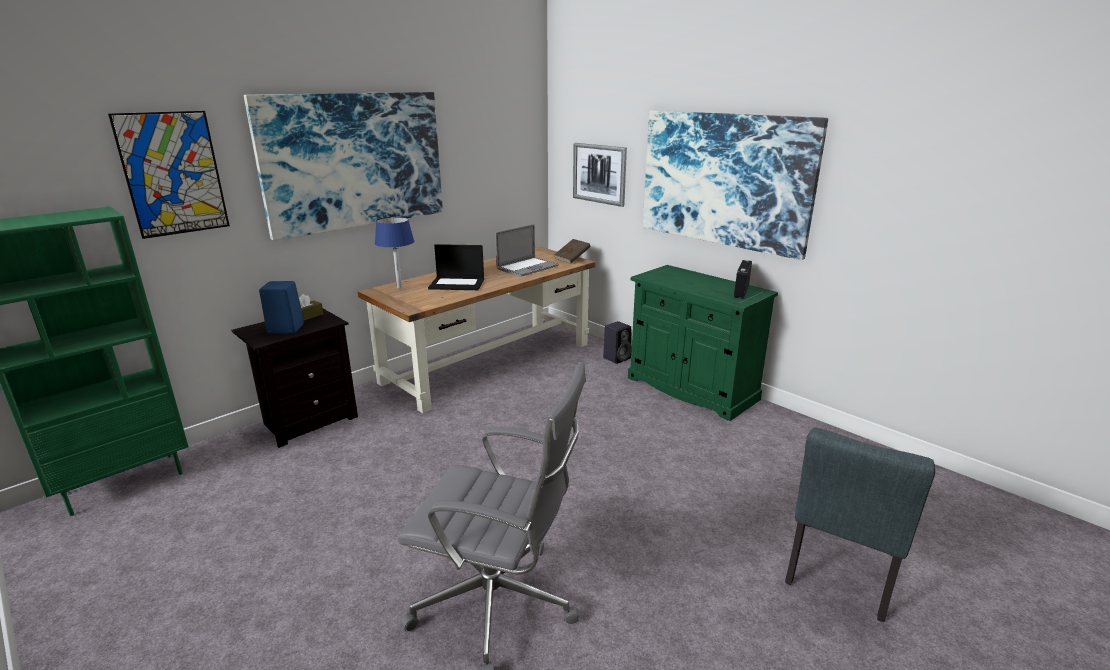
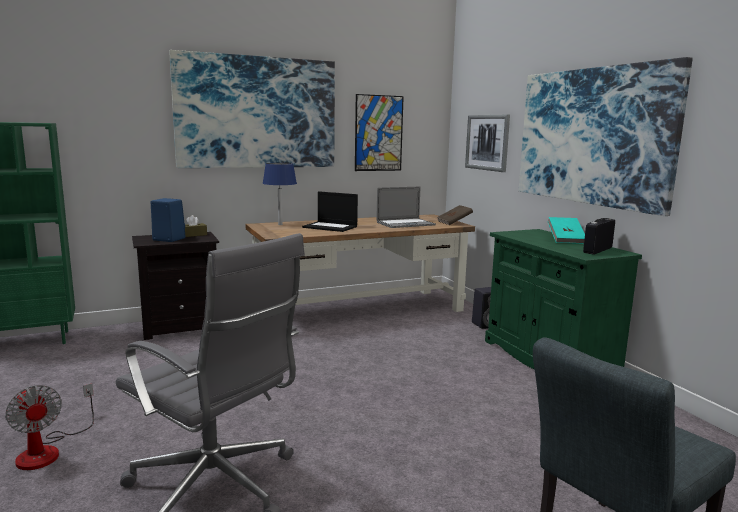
camera: 20 degrees right, 10 degrees down
picture [108,111,230,239] -> picture moved to [355,94,404,171]
none -> fan [5,383,94,470]
none -> turquoise book [548,217,585,244]

